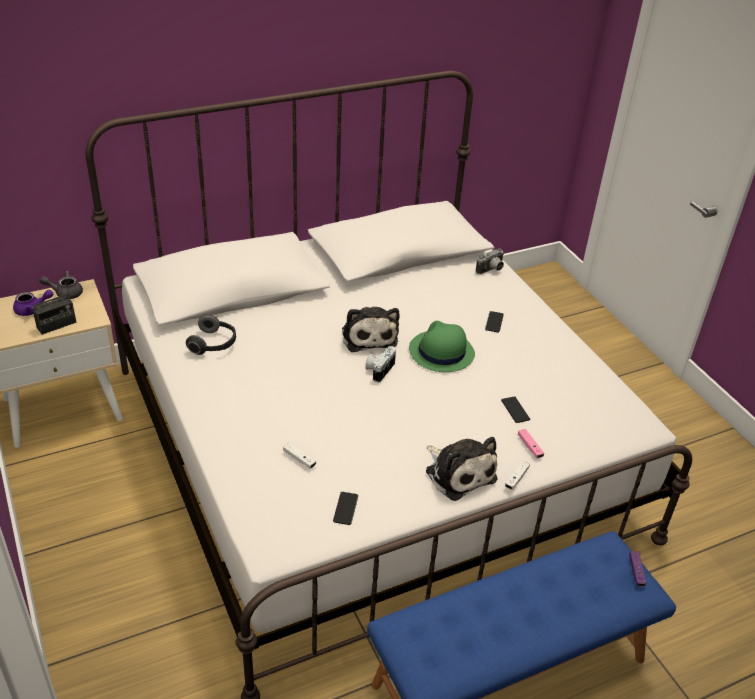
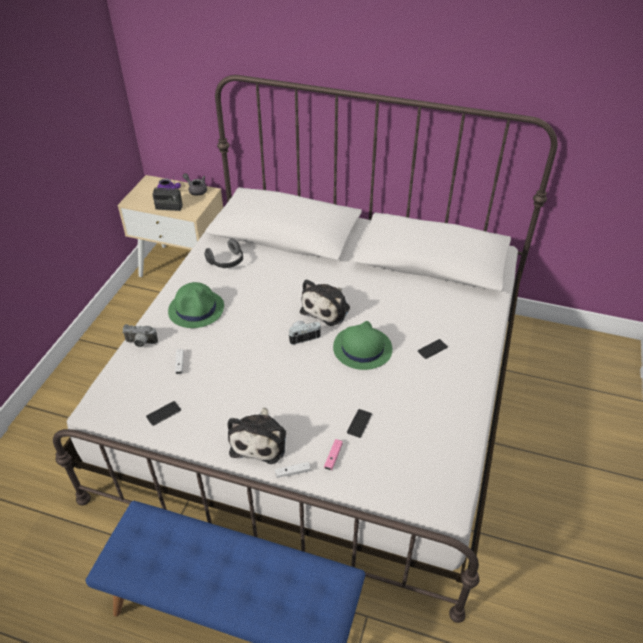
camera: 45 degrees right, 5 degrees up
camera [476,248,504,274] -> camera moved to [122,324,158,347]
purple game controller [629,551,646,586] -> none
none -> green hat [168,282,224,328]

